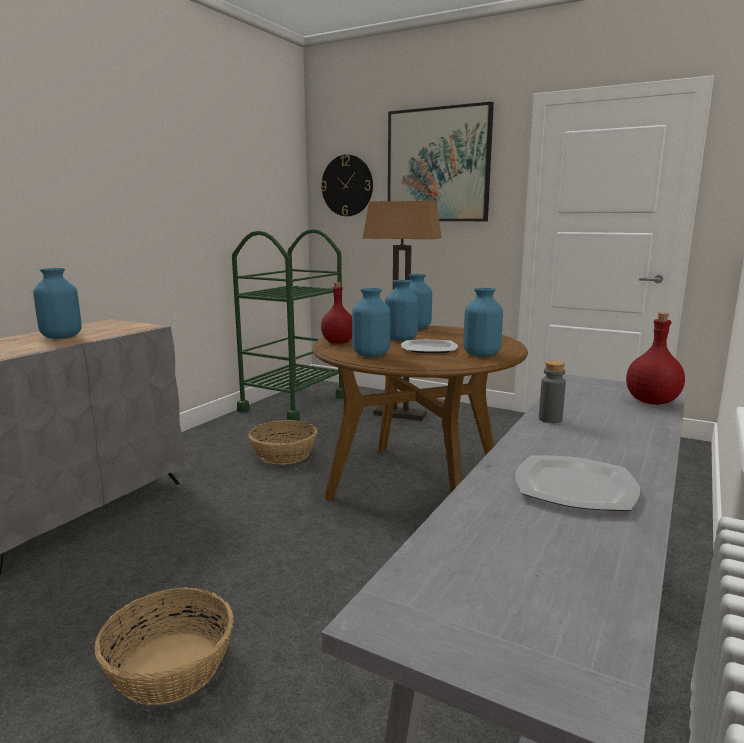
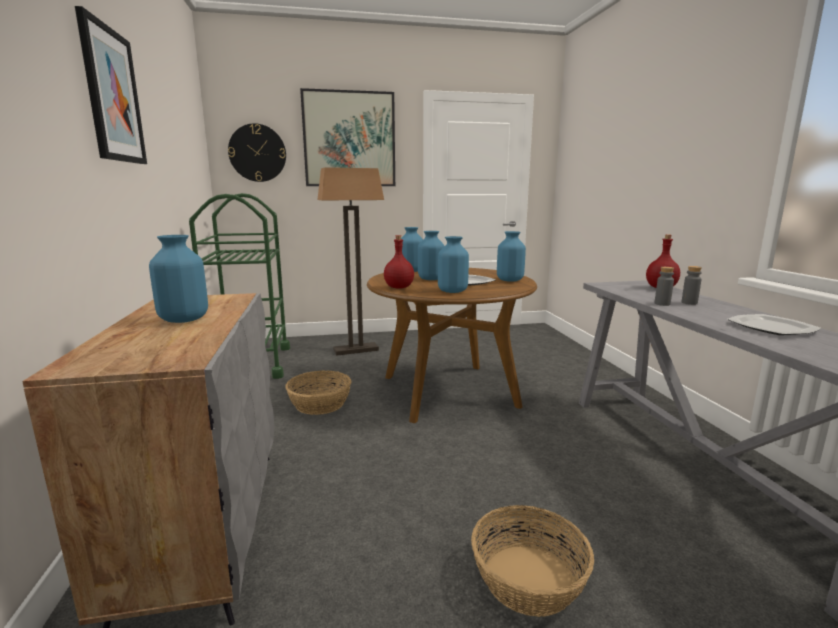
camera: 40 degrees left, 0 degrees up
none -> picture [75,6,147,164]
none -> grey bottle [682,266,702,305]

